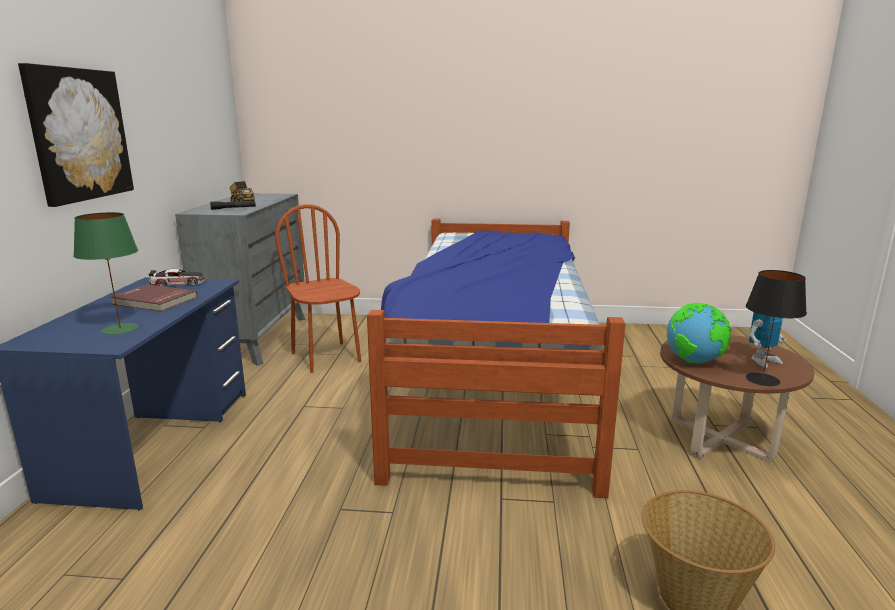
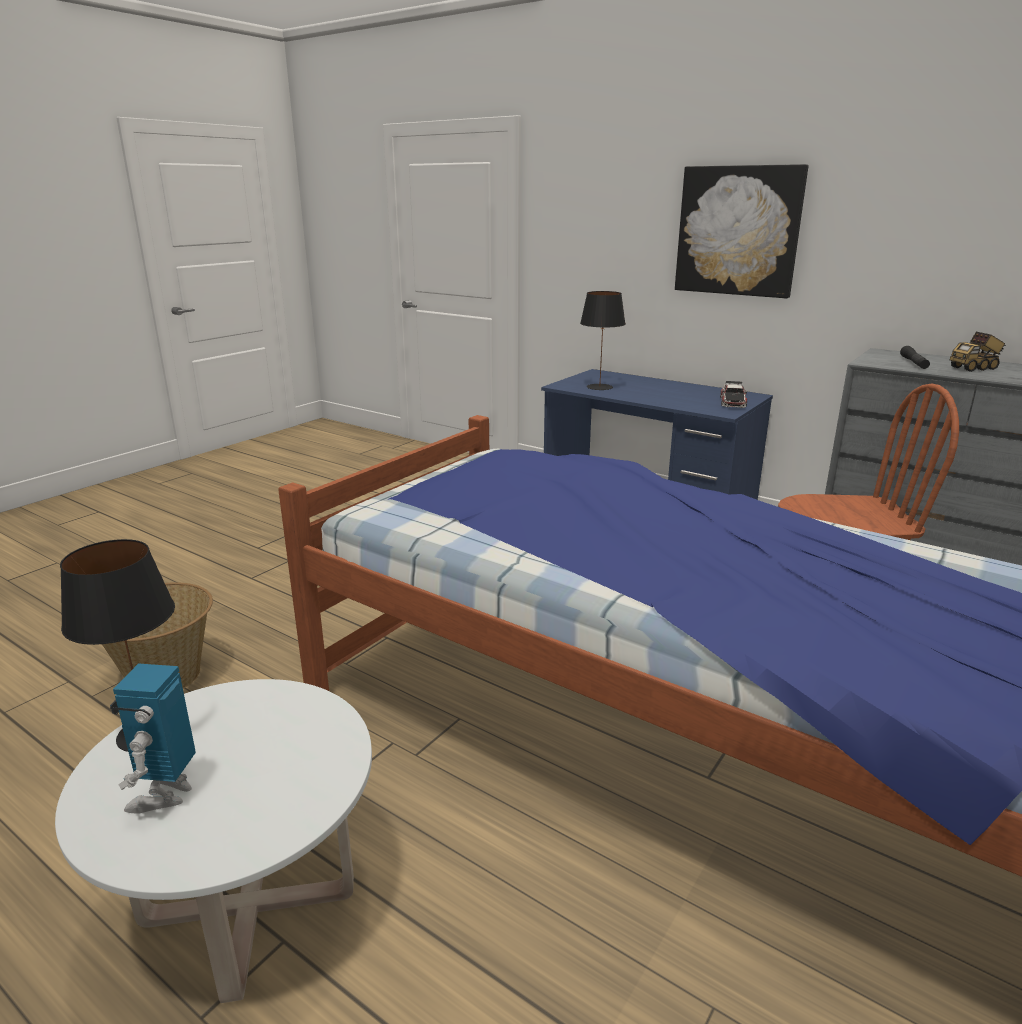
camera: 120 degrees right, 5 degrees up
green table lamp [73,212,138,335] -> black table lamp [580,291,626,390]
red book [110,284,198,312] -> none
brown coffee table [660,335,814,462] -> white coffee table [55,679,372,1003]
globe [667,303,731,364] -> none

